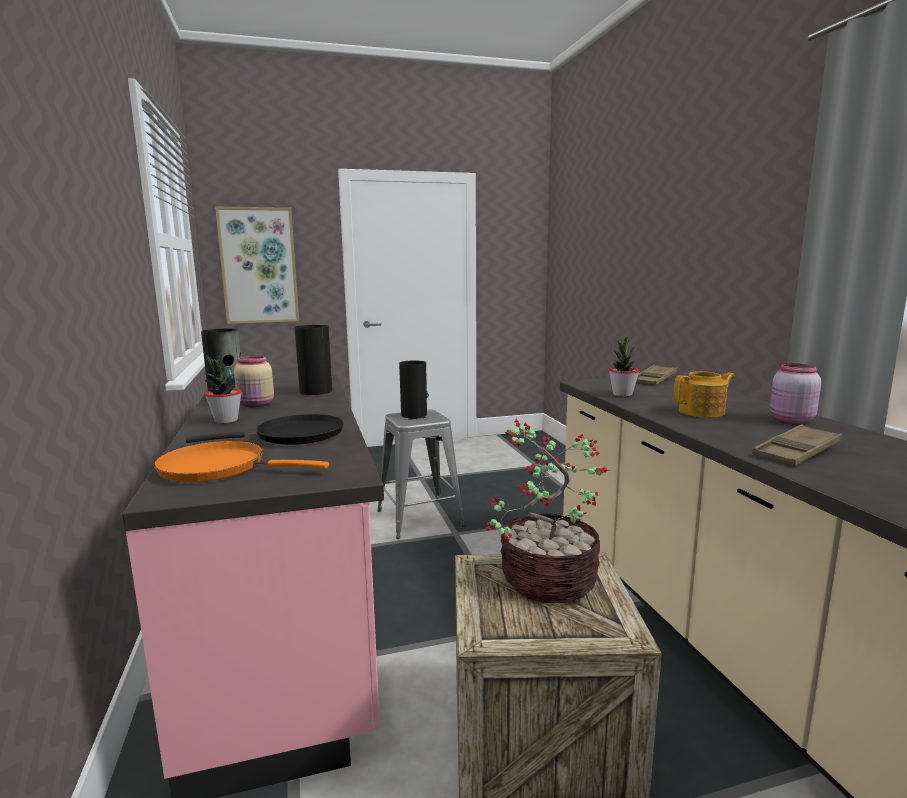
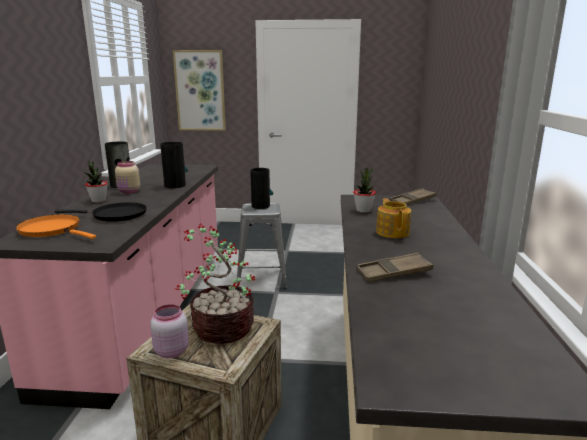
camera: 20 degrees right, 5 degrees up
teapot [674,371,735,418] -> teapot turned 105 degrees counterclockwise [376,198,411,238]
pink jar [770,363,821,424] -> pink jar moved to [150,304,189,358]

